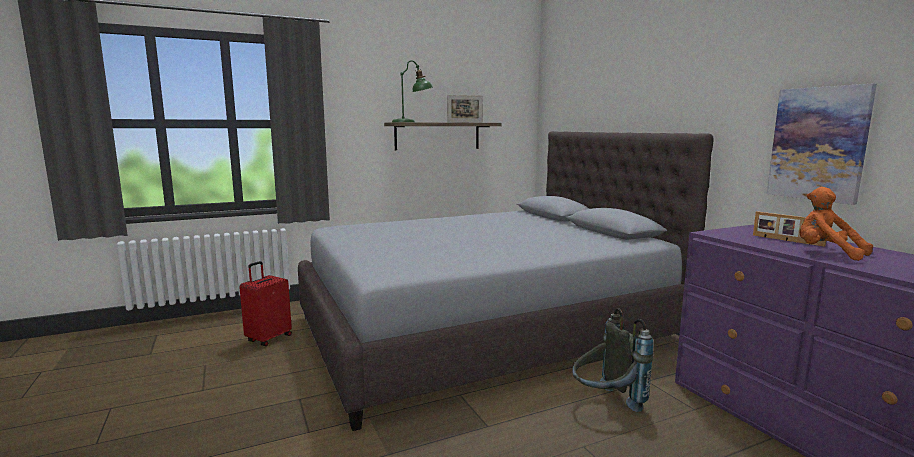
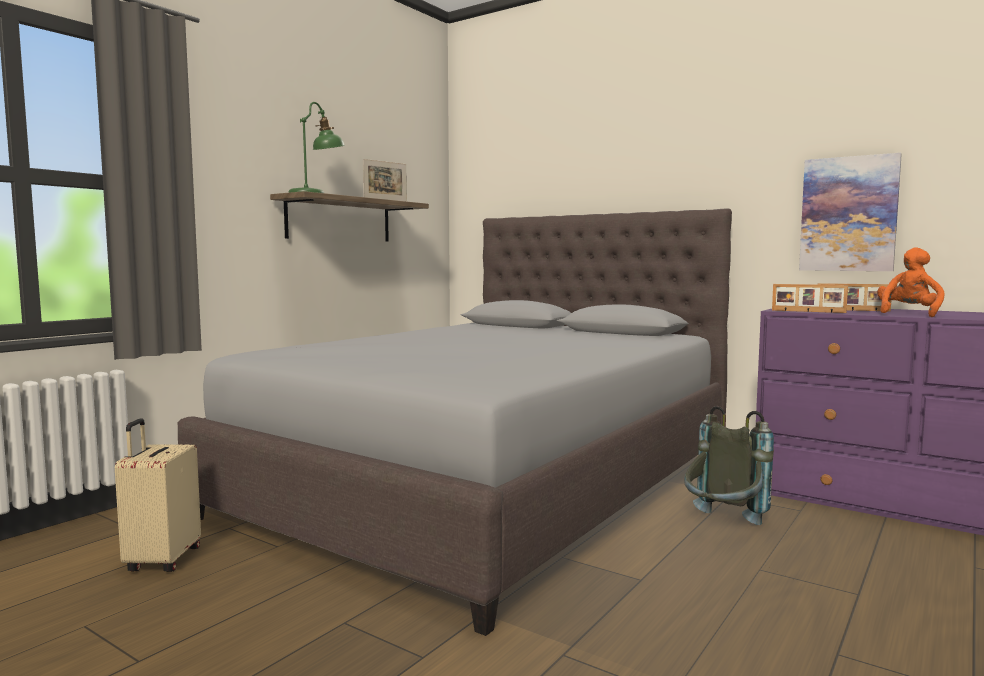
camera: 30 degrees left, 5 degrees down
red suitcase [239,261,292,346] -> beige suitcase [115,418,201,572]
orange plush toy [799,187,873,261] -> orange plush toy turned 105 degrees clockwise [877,247,945,317]
none -> picture frame [772,284,848,313]

